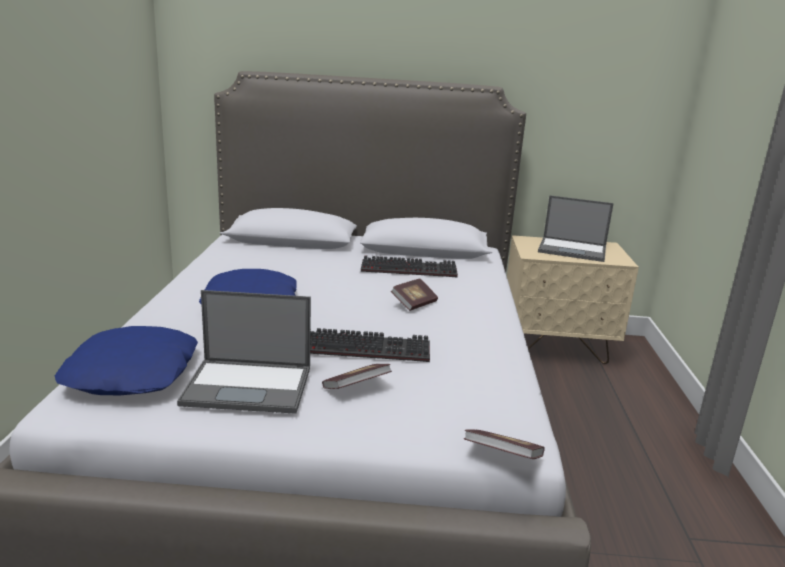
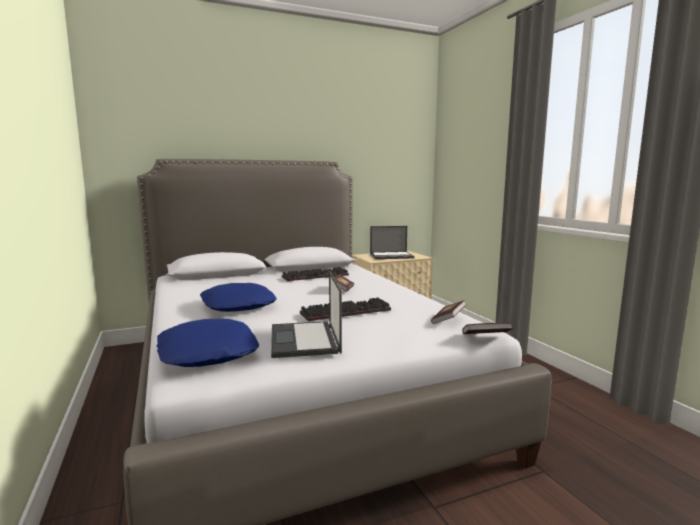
camera: 25 degrees left, 10 degrees down
laptop [177,290,311,414] -> laptop turned 105 degrees clockwise [271,271,342,358]
book [322,364,392,389] -> book moved to [431,300,467,324]

